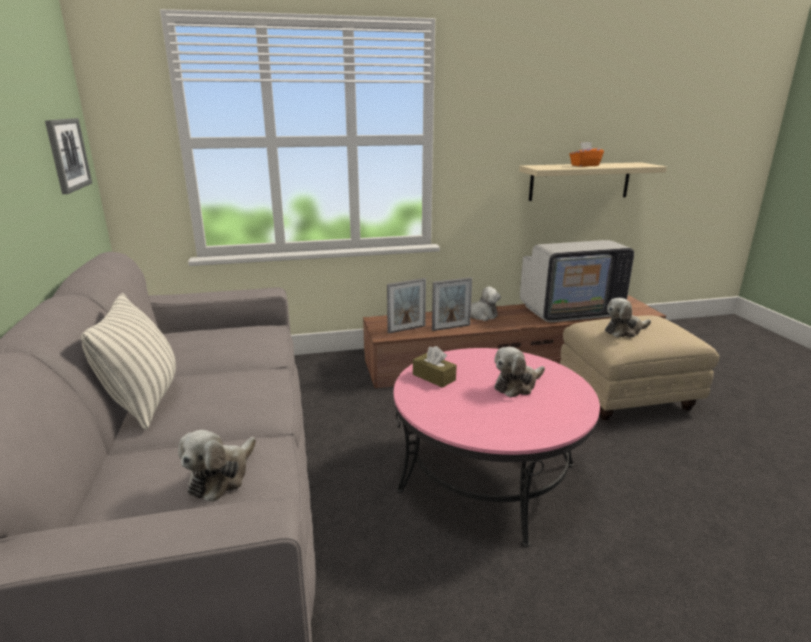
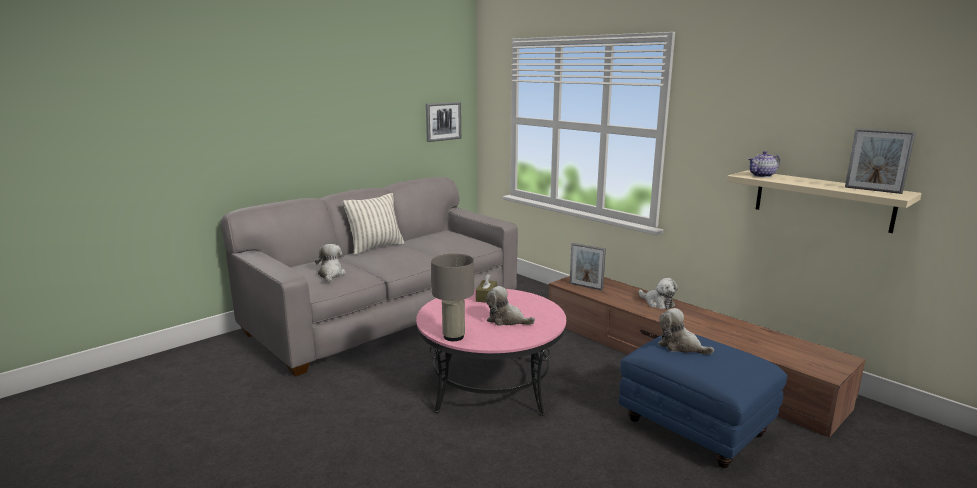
camera: 60 degrees right, 5 degrees down
plush toy [178,430,256,502] -> plush toy turned 90 degrees clockwise [315,244,346,282]
picture frame [432,277,473,331] -> picture frame moved to [845,128,916,194]
television [520,240,634,322] -> none
beige ottoman [560,315,720,420] -> blue ottoman [619,335,788,468]
orange tissue box [569,142,604,167] -> none
none -> grey table lamp [431,254,474,341]
none -> teapot [748,151,780,177]

